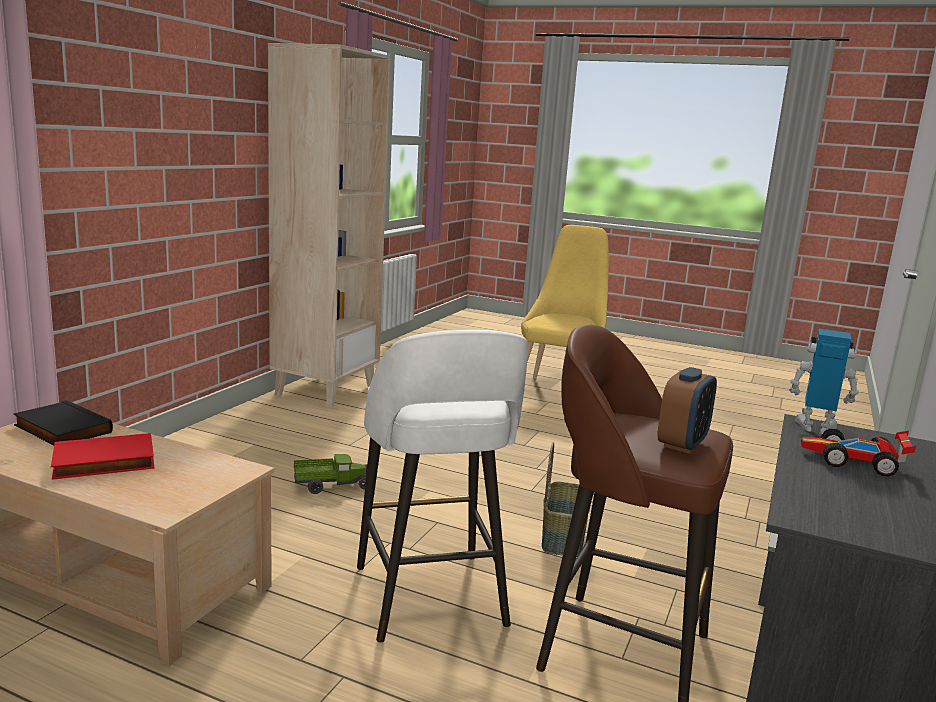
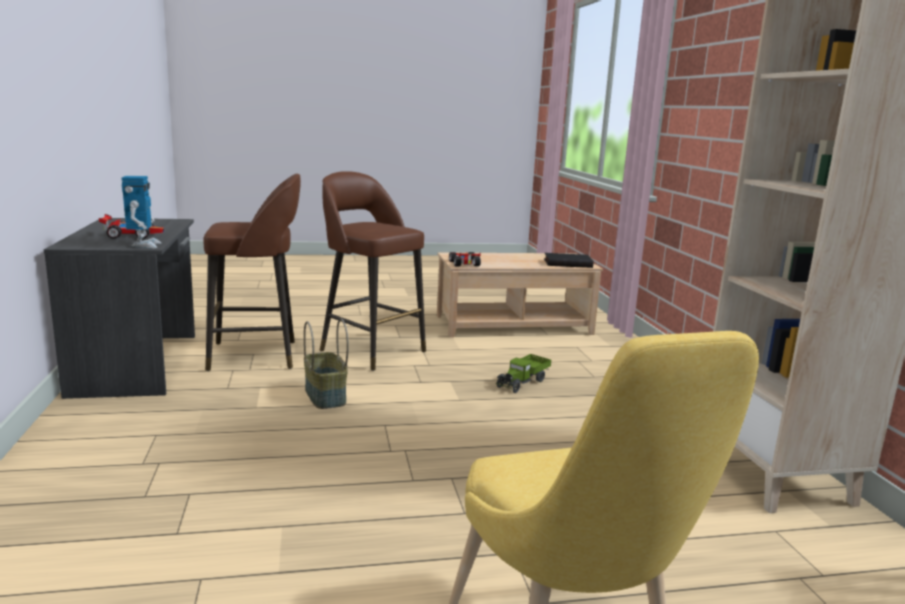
camera: 145 degrees right, 0 degrees up
red book [51,433,154,480] -> none
white stool [357,330,528,643] -> brown stool [320,171,426,371]
alarm clock [657,367,717,454] -> none
toy robot [789,329,859,434] -> toy robot turned 90 degrees counterclockwise [122,176,161,248]
none -> toy car [449,252,481,266]

